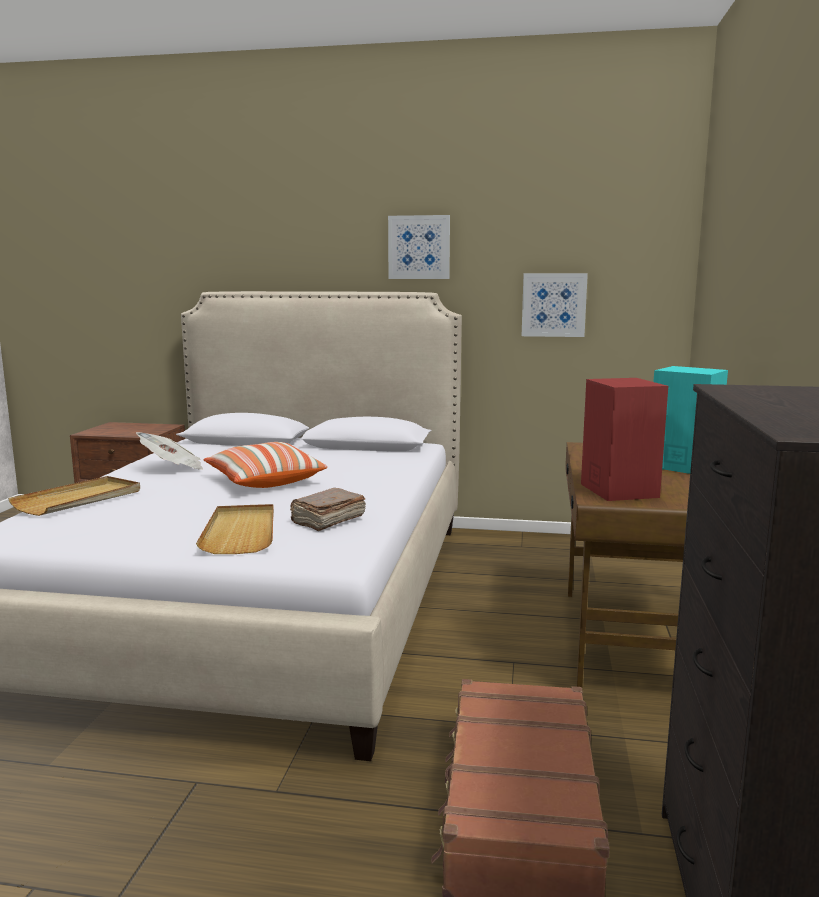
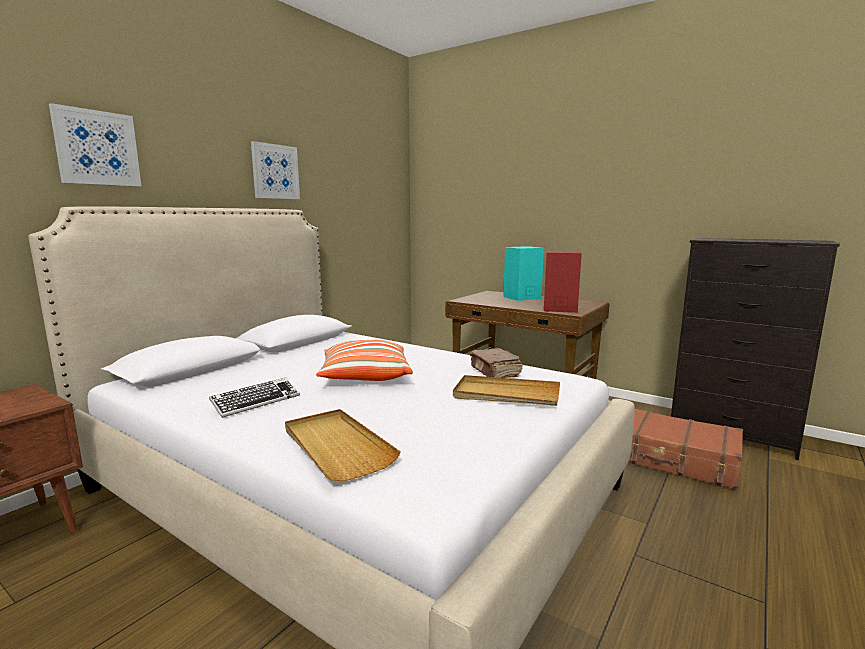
camera: 65 degrees left, 0 degrees up
newspaper [136,432,203,470] -> keyboard [209,377,300,418]
picture [522,273,588,337] -> picture moved to [49,103,141,187]

